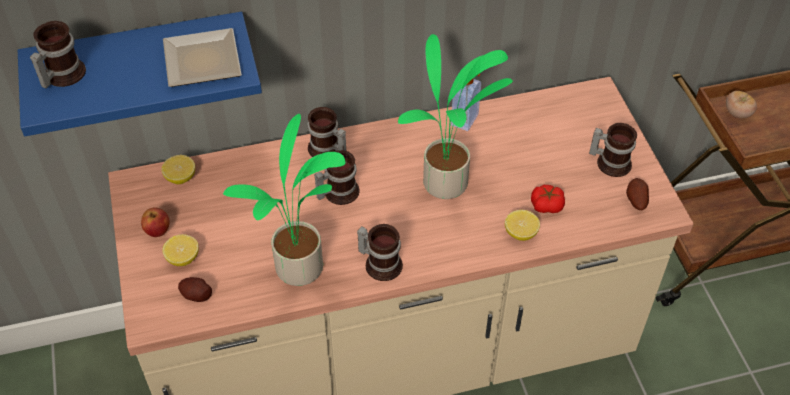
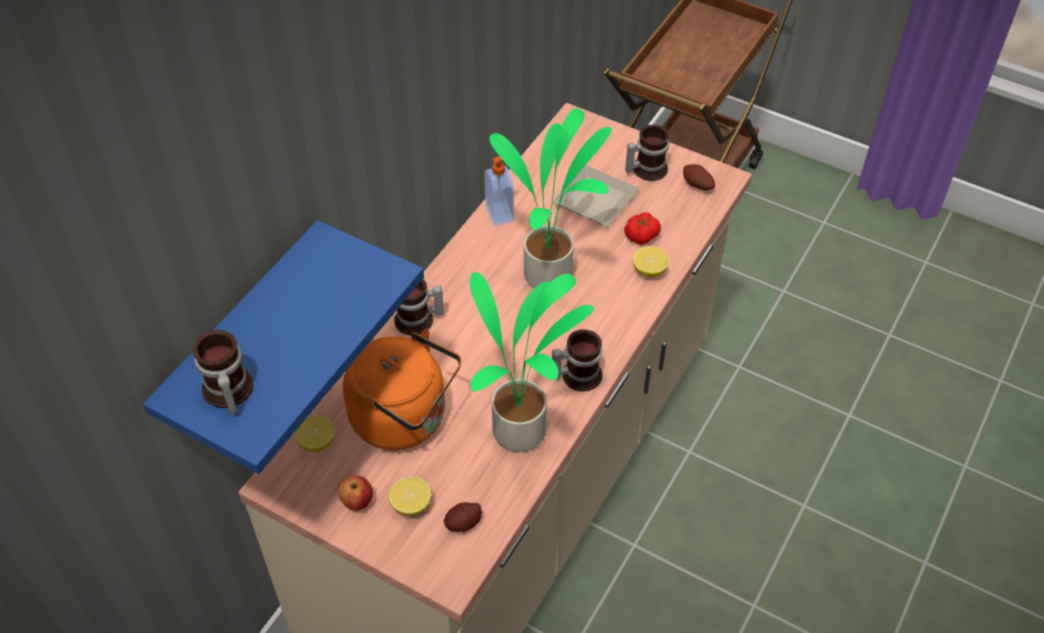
camera: 45 degrees left, 0 degrees up
plate [163,28,242,87] -> plate moved to [553,165,639,227]
mug [314,150,359,205] -> none
tomato [726,91,757,118] -> none
none -> orange kettle [343,329,461,450]

